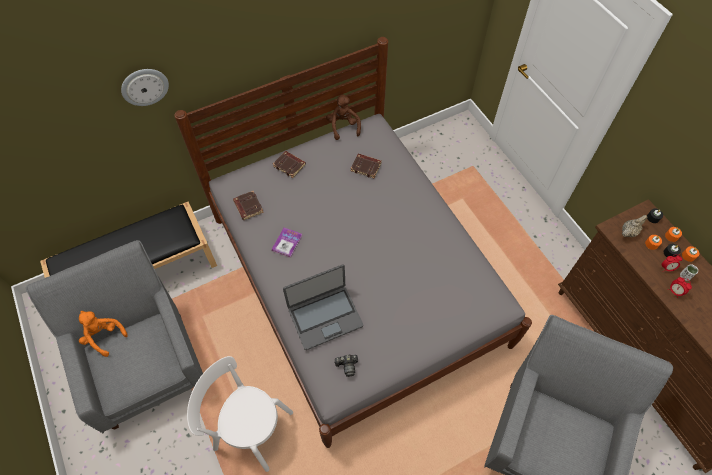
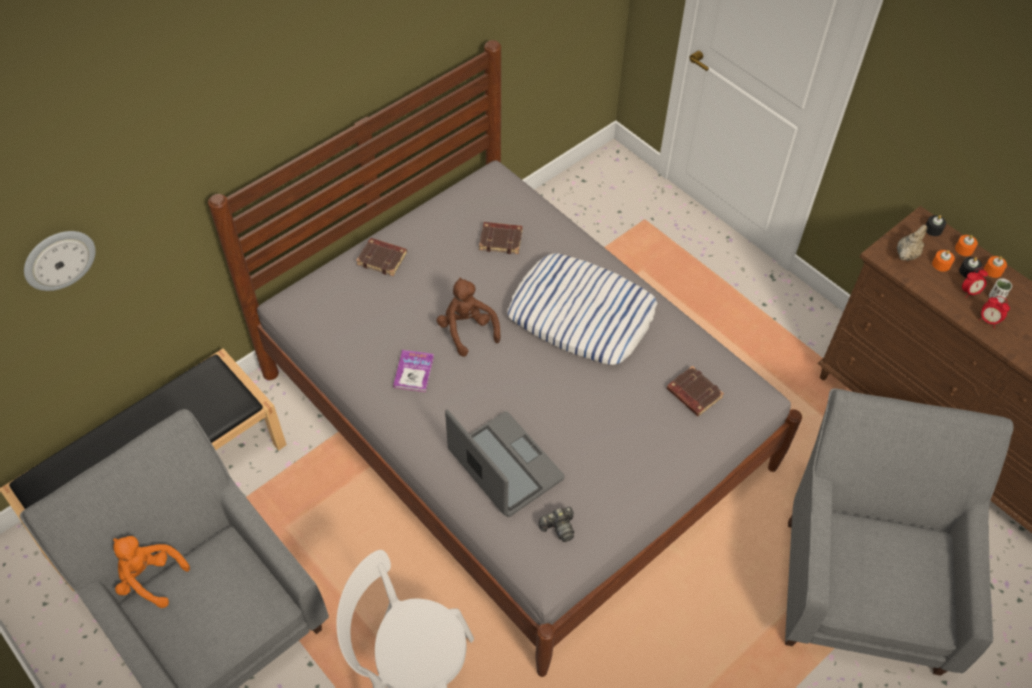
camera: 15 degrees left, 5 degrees down
wall clock [121,69,169,106] -> wall clock moved to [24,231,96,291]
brown book [233,191,264,220] -> brown book moved to [667,366,724,416]
laptop [283,265,363,350] -> laptop turned 90 degrees counterclockwise [445,410,565,517]
brown plush toy [326,94,361,140] -> brown plush toy moved to [436,277,501,357]
none -> pillow [507,253,657,365]

